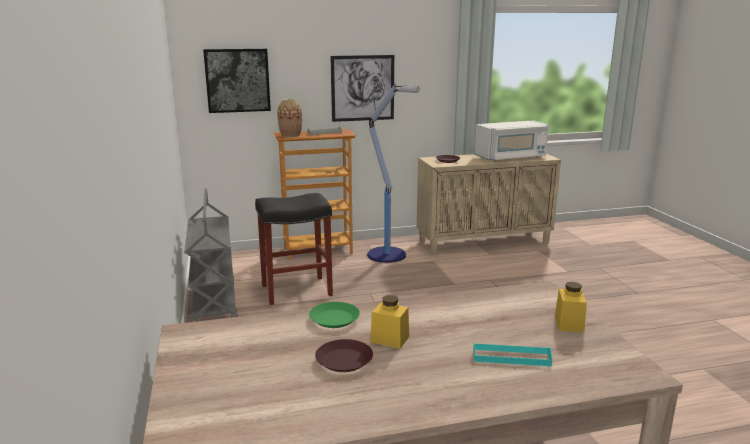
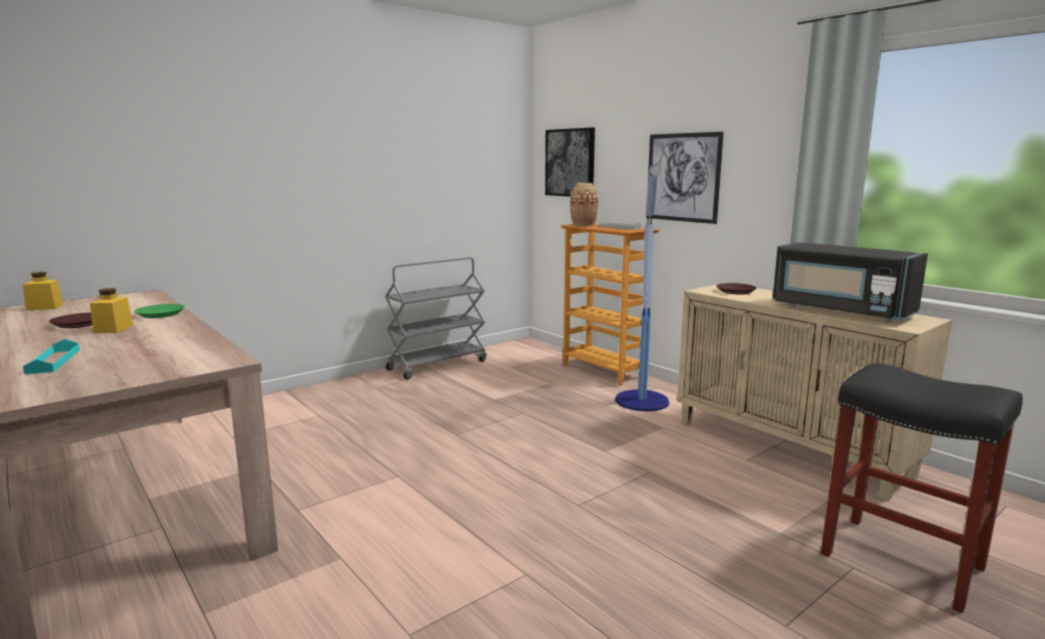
camera: 65 degrees right, 5 degrees down
black stool [255,193,333,305] -> black stool moved to [821,363,1023,613]
white microwave [474,120,549,161] -> black microwave [772,242,928,322]
yellow jar [555,282,587,333] -> yellow jar moved to [22,272,63,311]

